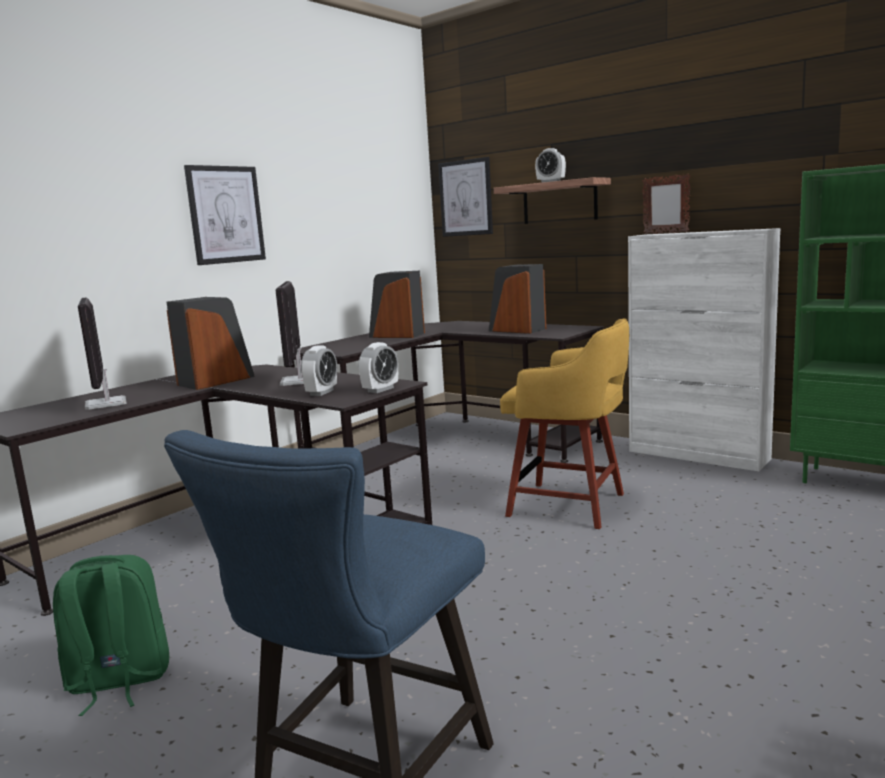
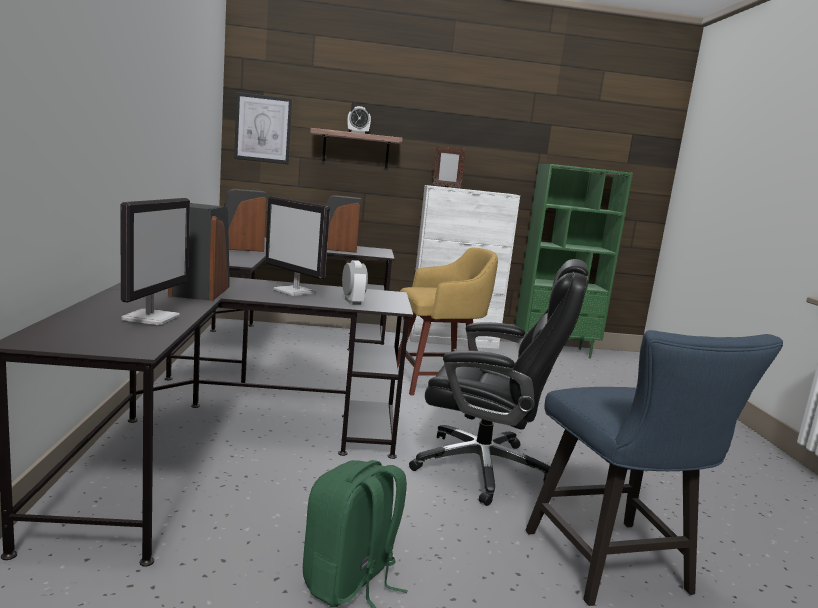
camera: 45 degrees left, 0 degrees up
monitor [78,297,127,410] -> monitor turned 105 degrees counterclockwise [120,198,190,325]
picture [184,165,266,265] -> none
alarm clock [359,342,398,393] -> none
none -> black office chair [409,259,589,506]

